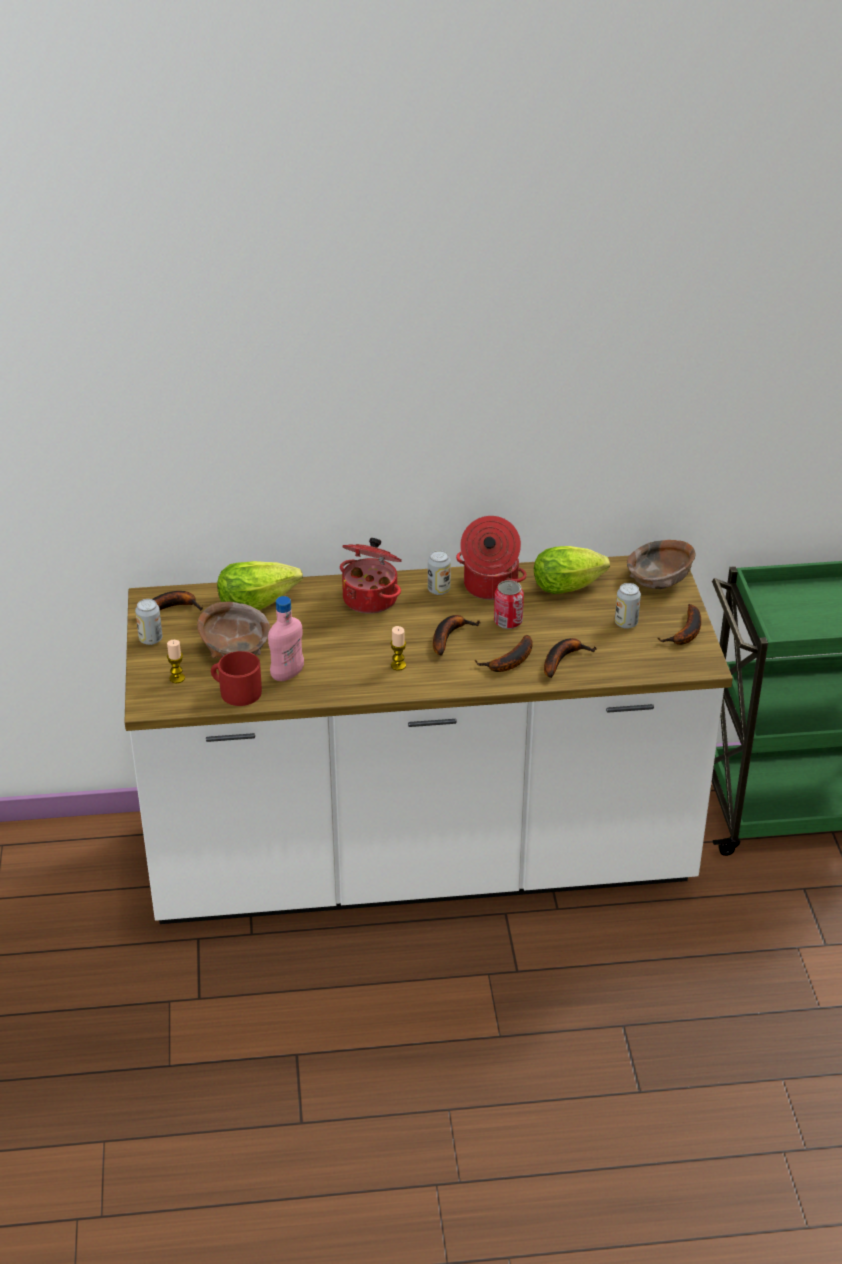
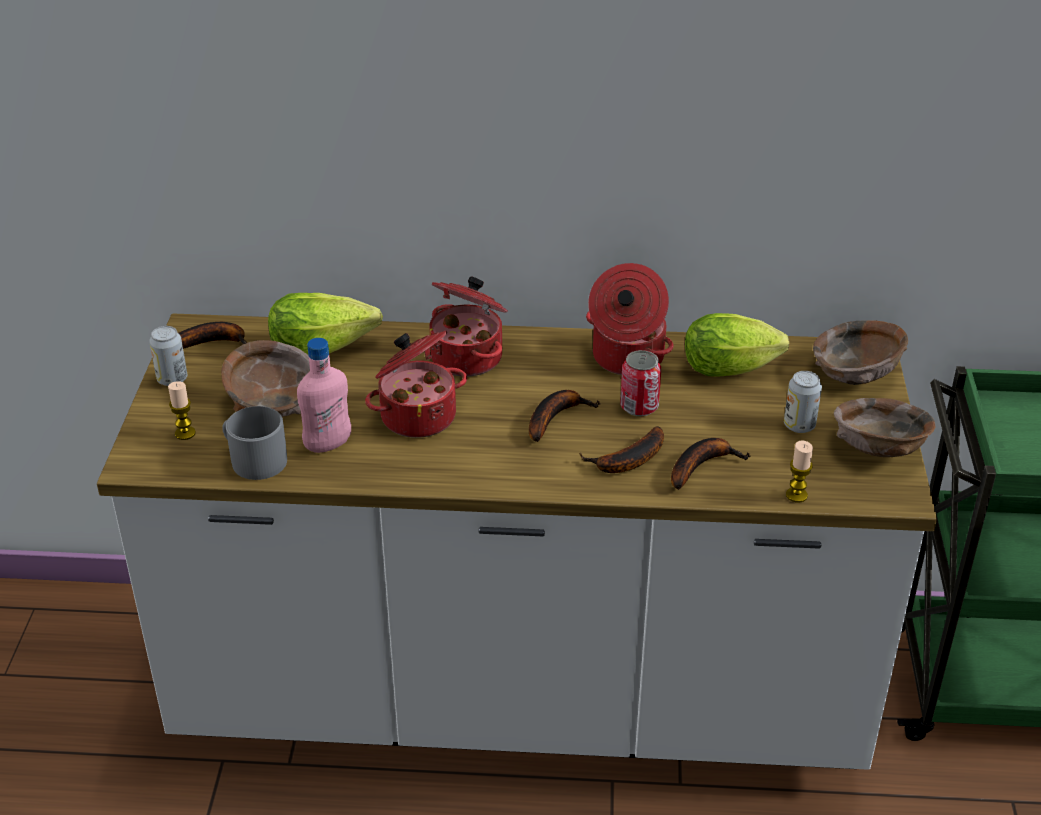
camera: 10 degrees right, 0 degrees up
red mug [211,651,262,706] -> grey mug [222,406,287,480]
candle [390,626,406,671] -> candle moved to [786,441,813,503]
can [428,550,451,595] -> none
banana [657,604,701,645] -> brown bowl [834,398,935,457]
none -> cooking pot [365,331,467,438]

